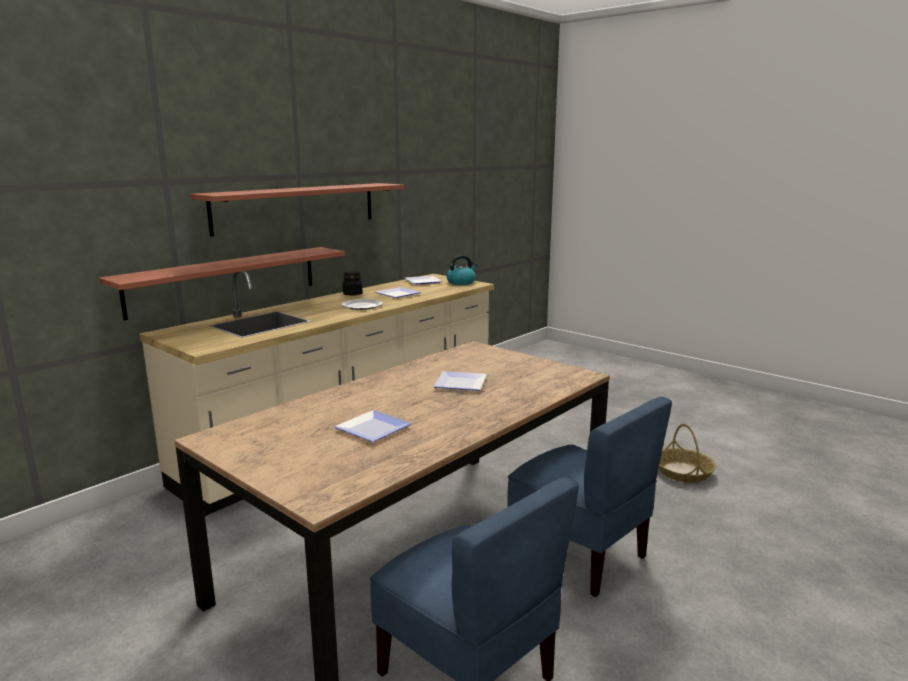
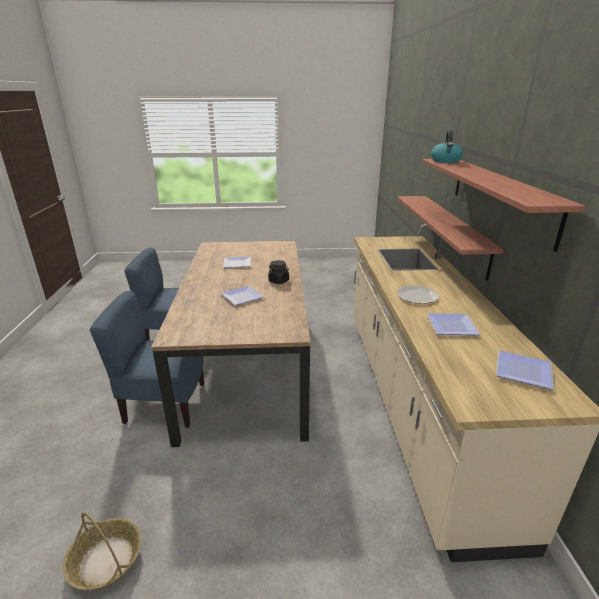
camera: 135 degrees right, 10 degrees up
black jar [343,271,363,295] -> black jar moved to [268,260,289,284]
kettle [446,255,477,285] -> kettle moved to [431,130,463,163]

